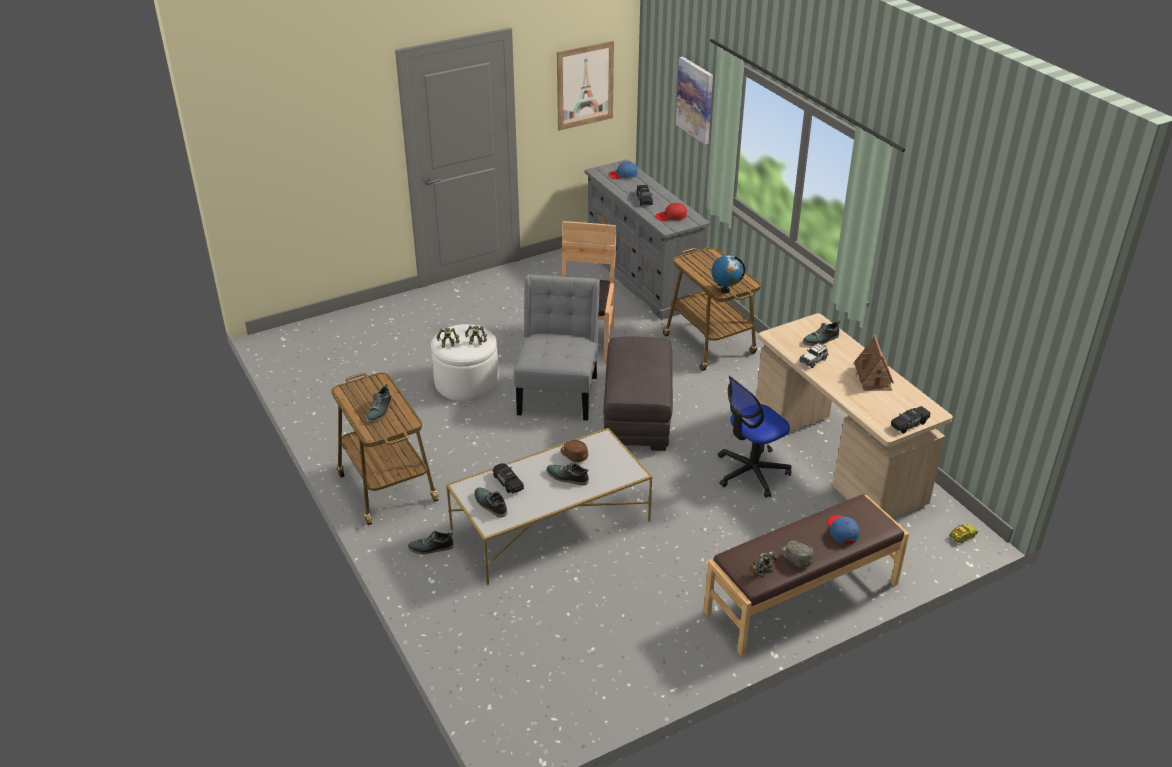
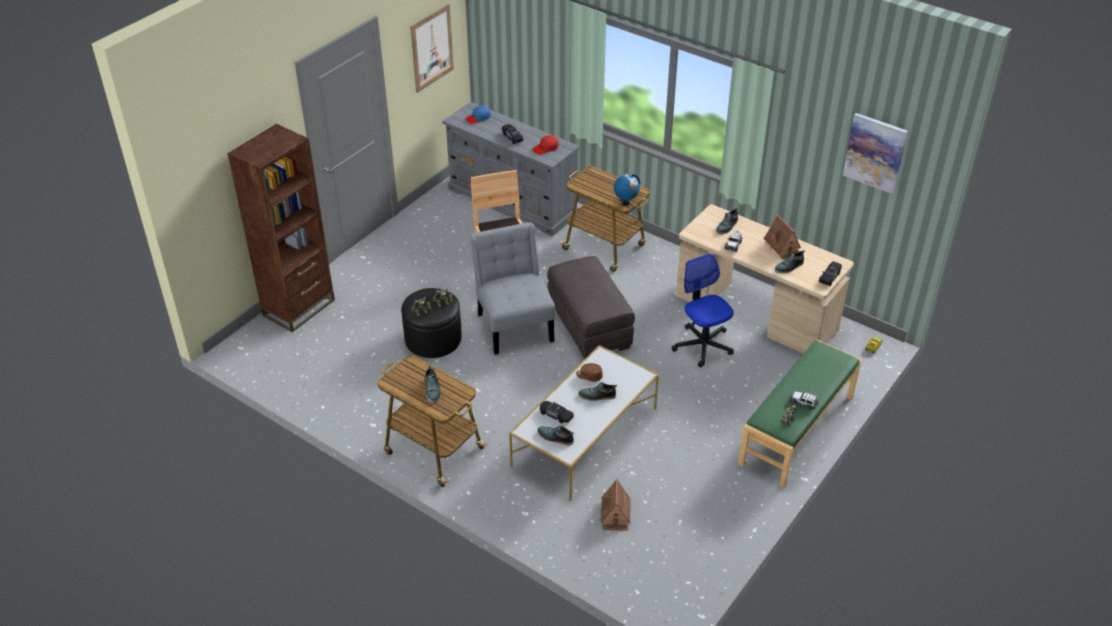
camera: 25 degrees left, 5 degrees up
shoe [408,531,454,554] -> shoe moved to [774,250,805,273]
white ottoman [431,324,499,401] -> black ottoman [401,288,462,358]
picture [676,57,713,144] -> picture moved to [843,113,908,194]
brown bench [704,494,909,656] -> green bench [738,339,862,488]
office chair [718,376,792,498] -> office chair turned 120 degrees clockwise [671,254,734,367]
grey cap [781,540,814,567] -> toy car [789,390,819,410]
blue cap [827,515,859,544] -> none
none -> brown bookcase [228,124,335,332]
none -> toy house [600,478,631,531]

